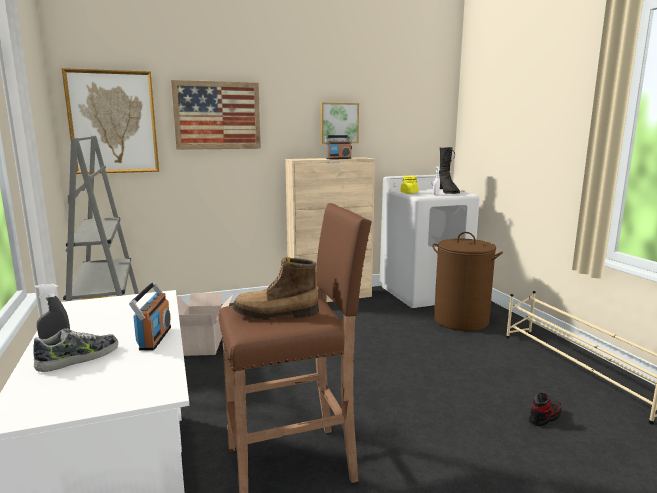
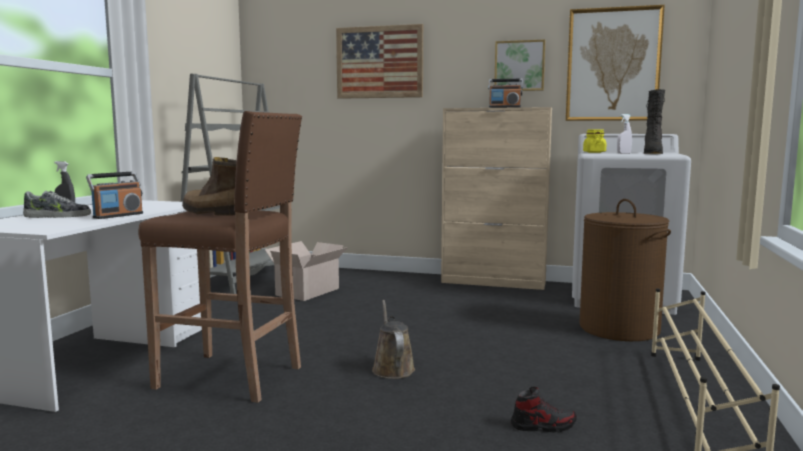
camera: 35 degrees right, 5 degrees down
picture [62,68,159,174] -> picture moved to [566,5,665,121]
none -> brown watering can [372,300,415,379]

